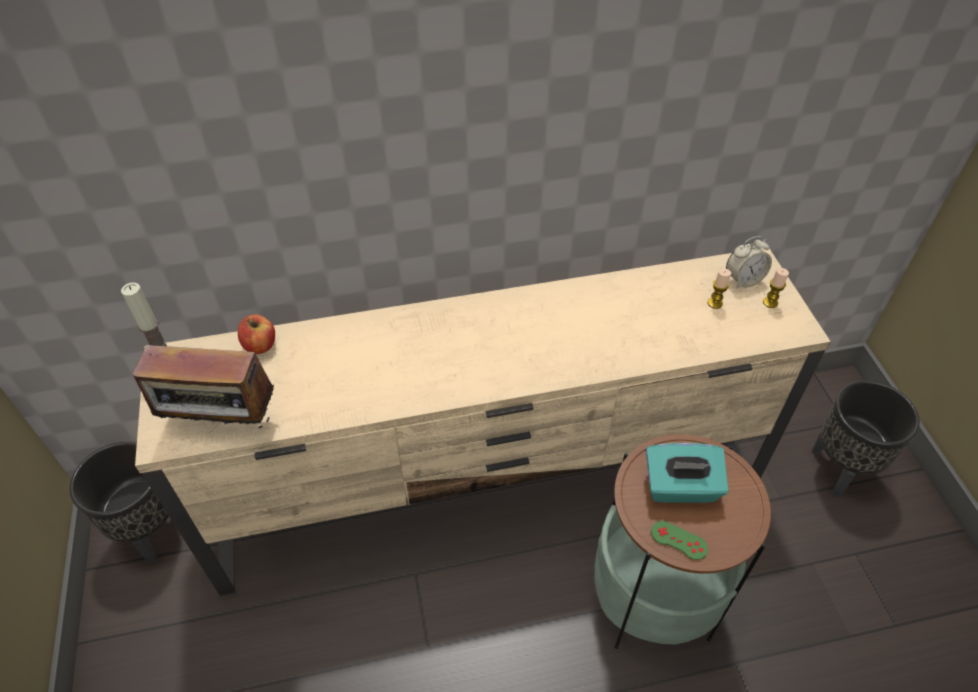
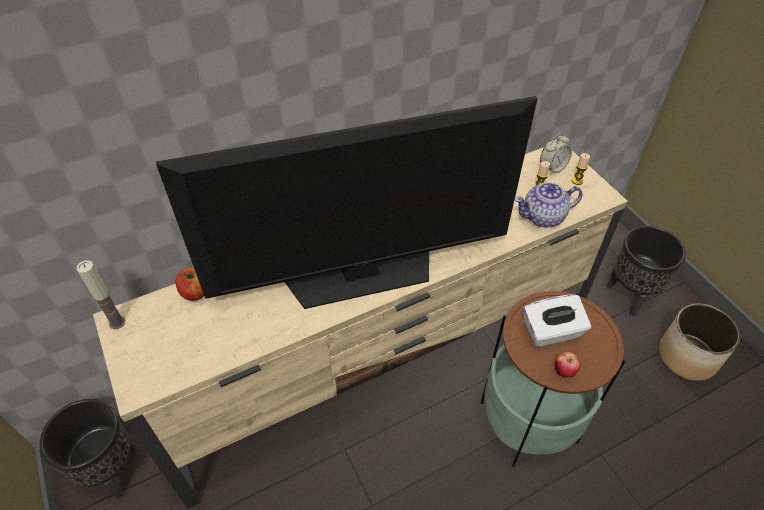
camera: 15 degrees left, 0 degrees up
radio [133,334,274,444] -> none
turquoise tissue box [646,443,728,503] -> white tissue box [523,295,591,347]
green game controller [651,521,708,560] -> apple [555,352,581,378]
none -> television [156,96,538,309]
none -> teapot [515,182,582,228]
none -> planter [659,304,740,381]

